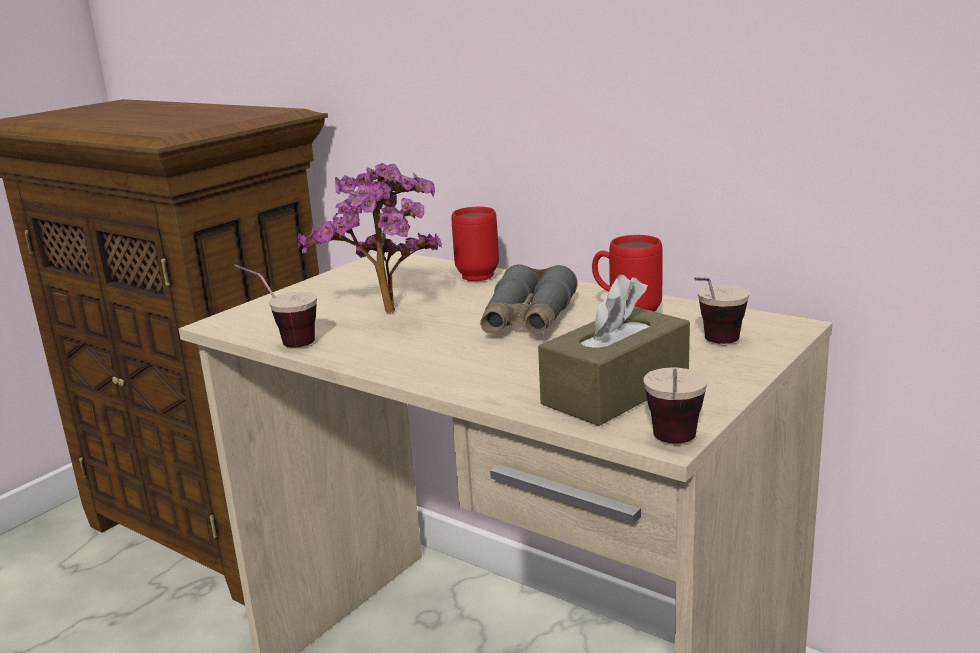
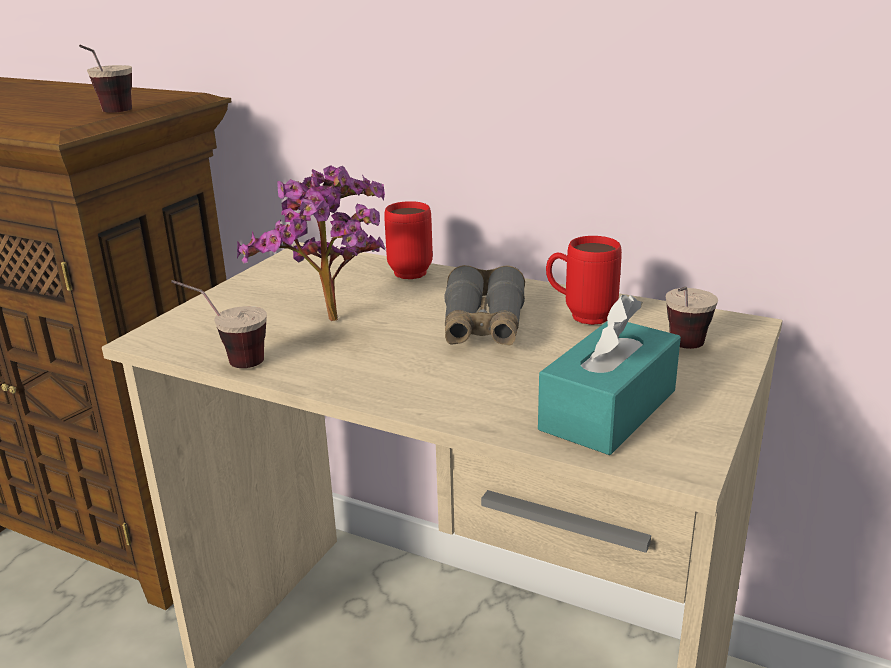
camera: 10 degrees left, 5 degrees up
brown tissue box [538,274,690,426] -> turquoise tissue box [538,295,681,455]
cup [643,367,708,444] -> cup moved to [79,45,132,113]

